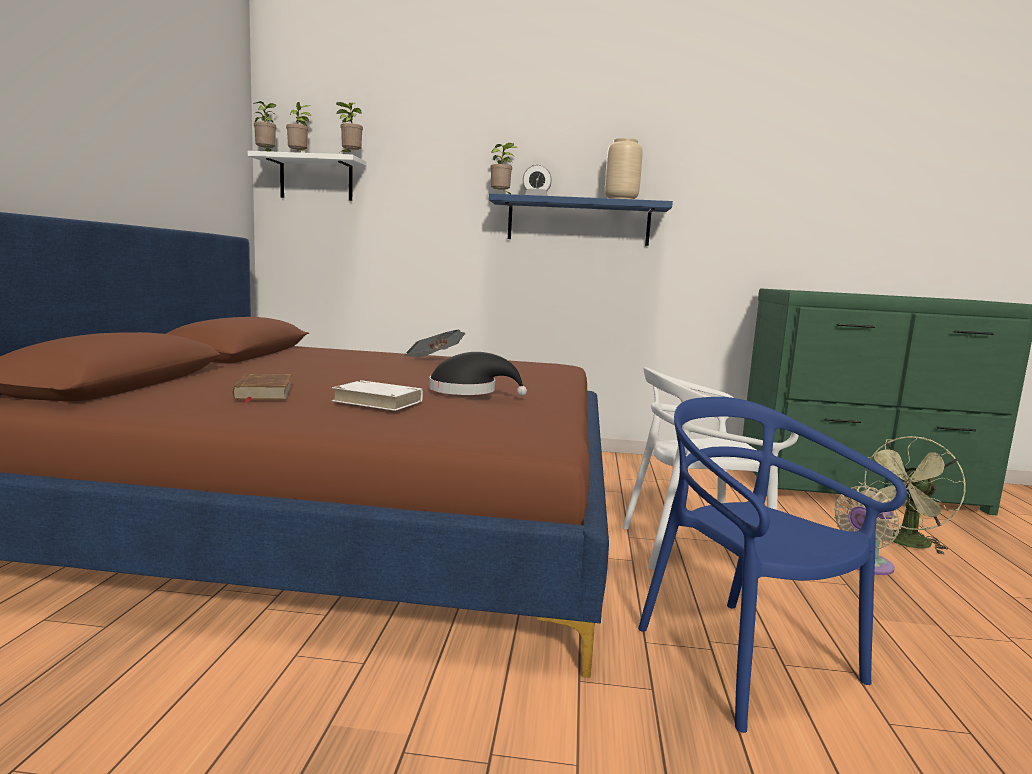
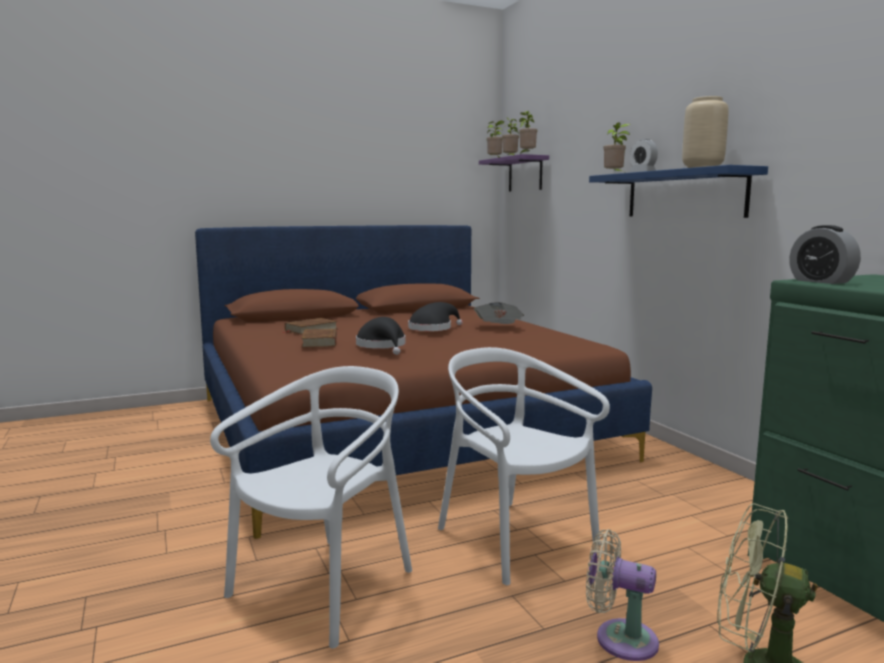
camera: 60 degrees right, 0 degrees up
white shelf [248,151,366,201] -> purple shelf [479,154,549,191]
white book [332,380,423,411] -> brown book [301,329,337,348]
blue chair [638,397,907,733] -> white chair [210,366,412,648]
none -> black hat [408,302,463,331]
none -> alarm clock [789,225,861,284]

